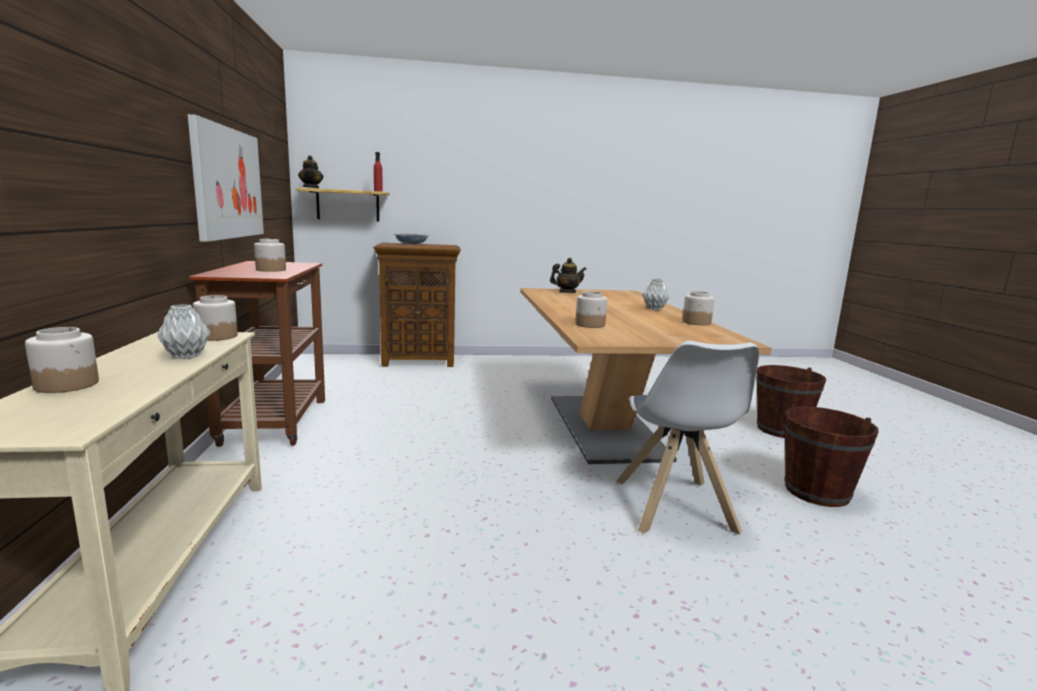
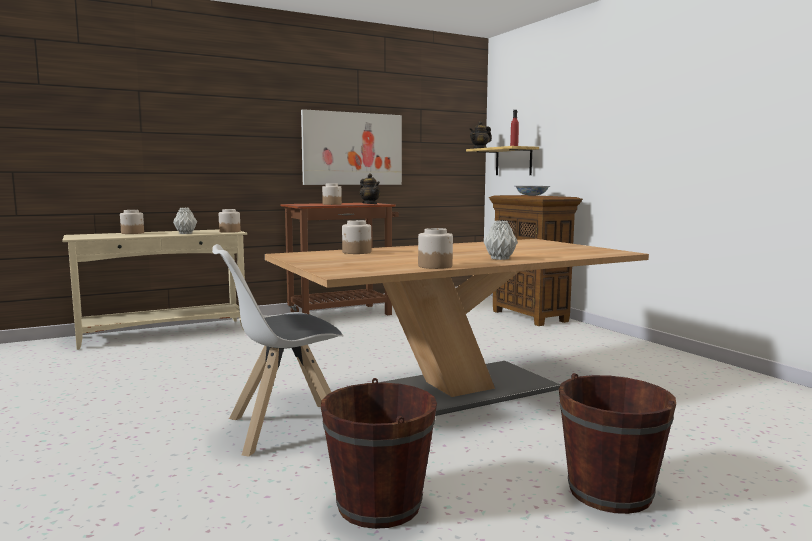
camera: 70 degrees right, 5 degrees down
teapot [550,258,586,293] -> teapot moved to [360,173,380,204]

